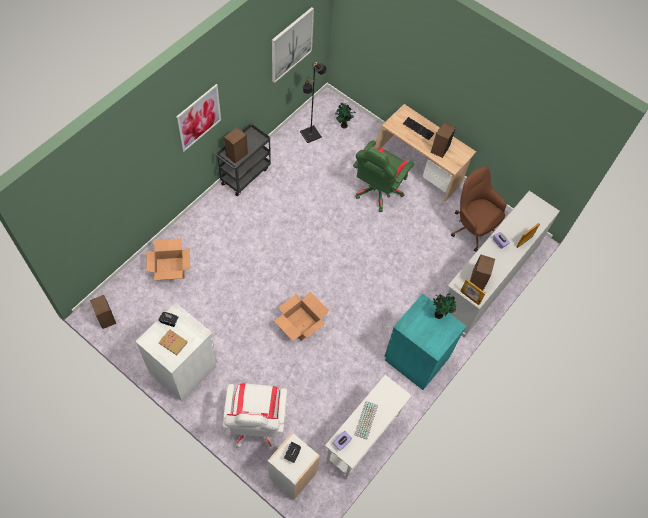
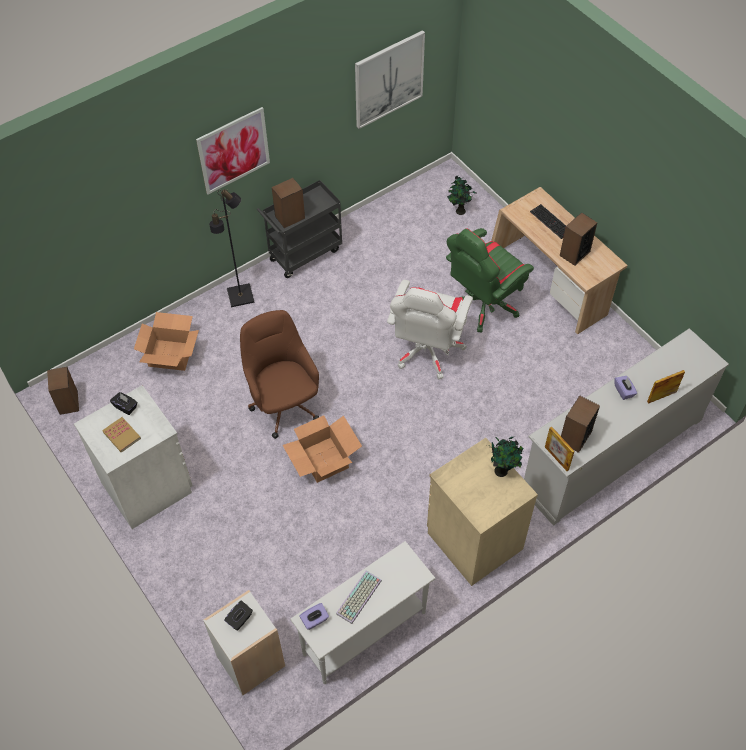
camera: 20 degrees right, 5 degrees down
white office chair [223,383,287,451] -> white office chair moved to [387,280,473,379]
black floor lamp [300,62,327,143] -> black floor lamp moved to [209,189,255,307]
turquoise dresser [385,293,466,390] -> beige dresser [427,438,538,586]
brown office chair [451,166,507,252] -> brown office chair moved to [240,310,319,439]

